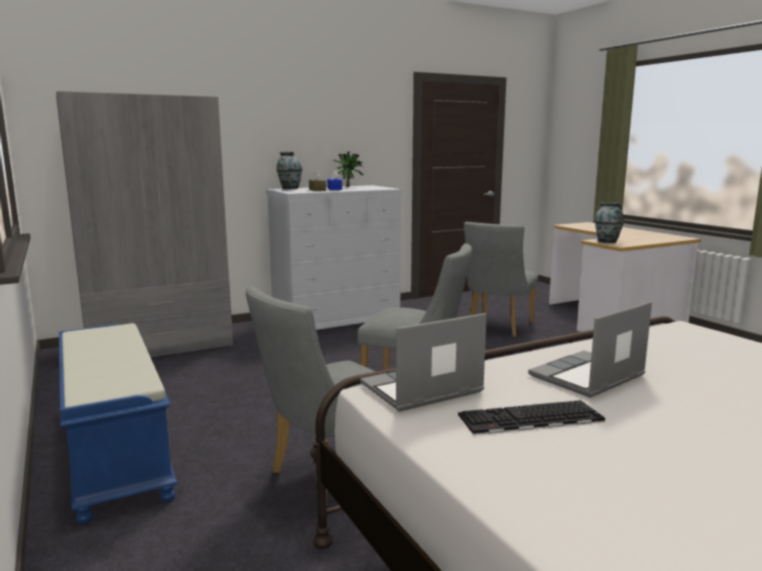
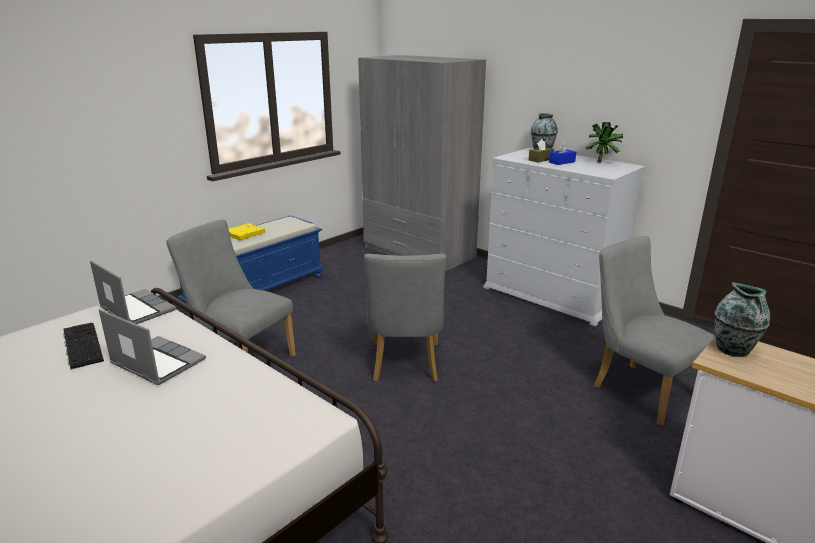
camera: 70 degrees right, 10 degrees up
grey chair [464,222,538,337] -> grey chair turned 45 degrees clockwise [594,236,715,426]
none -> yellow book [229,223,265,240]

